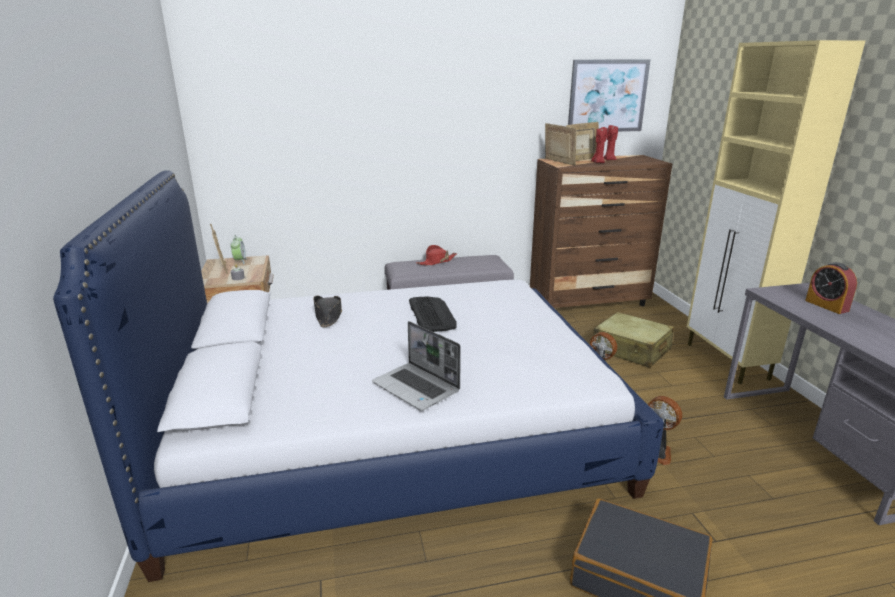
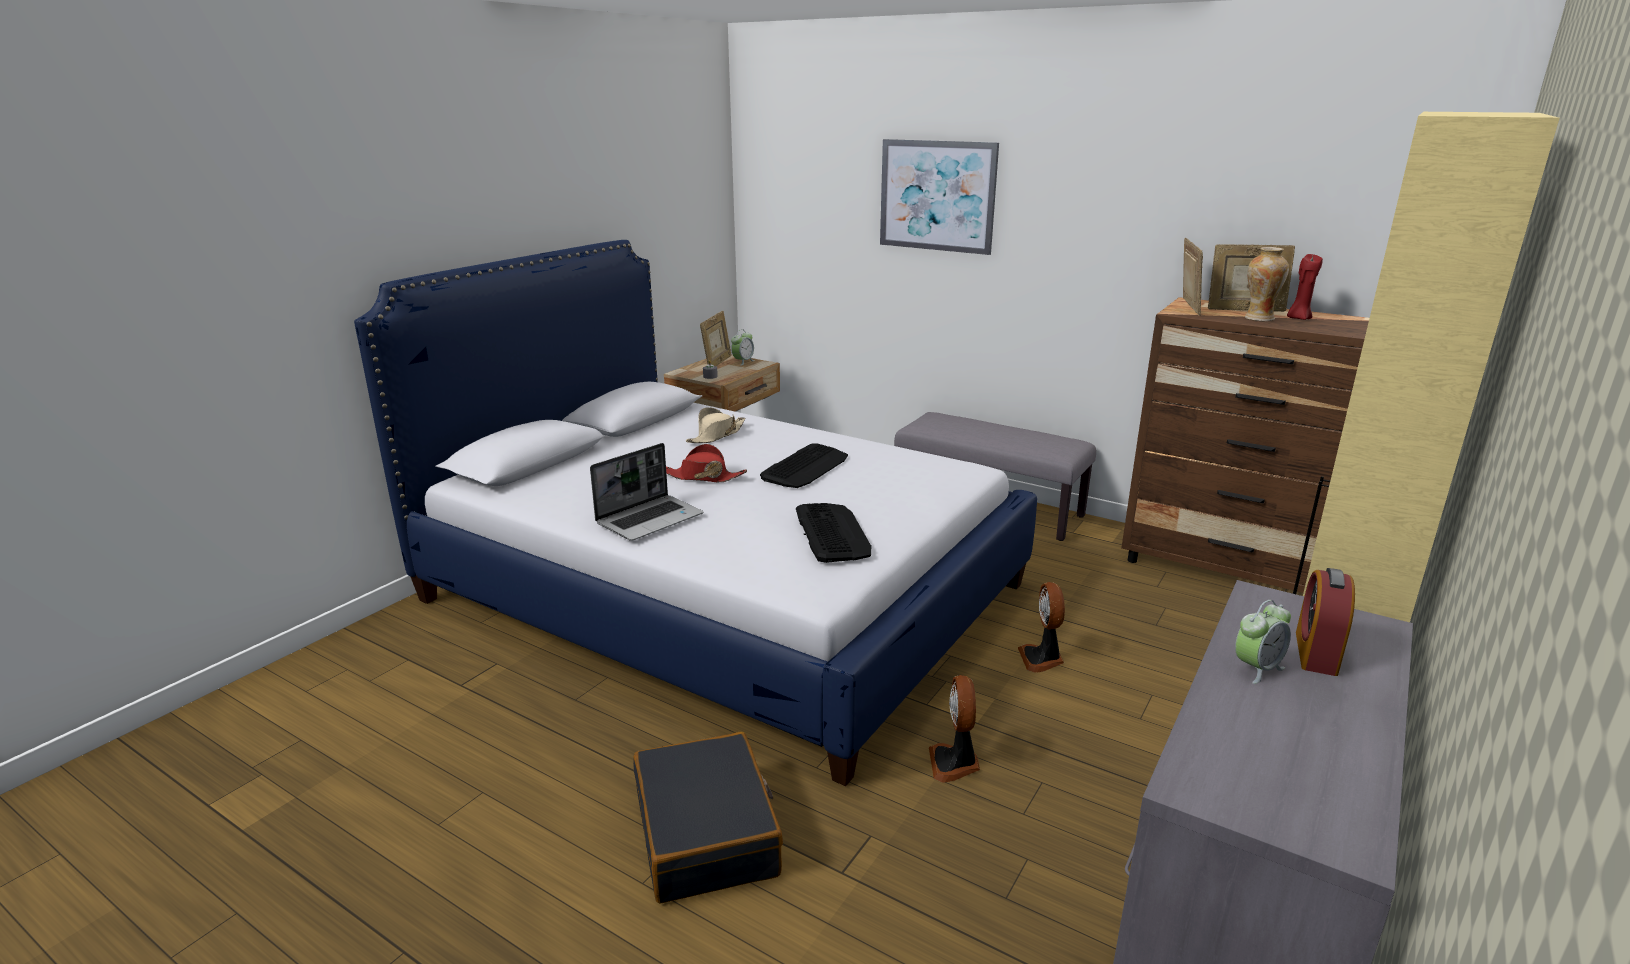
camera: 45 degrees right, 0 degrees up
black hat [313,296,342,328] -> beige hat [686,407,746,443]
laptop [372,321,461,411] -> laptop turned 135 degrees counterclockwise [590,443,703,541]
red hat [416,245,457,266] -> red hat moved to [666,444,747,482]
picture [568,60,650,132] -> picture moved to [880,139,999,255]
red candle [591,127,607,163] -> vase [1245,247,1289,321]
beige suitcase [594,312,674,368] -> none
none -> keyboard [796,503,872,563]
none -> alarm clock [1235,600,1291,684]

